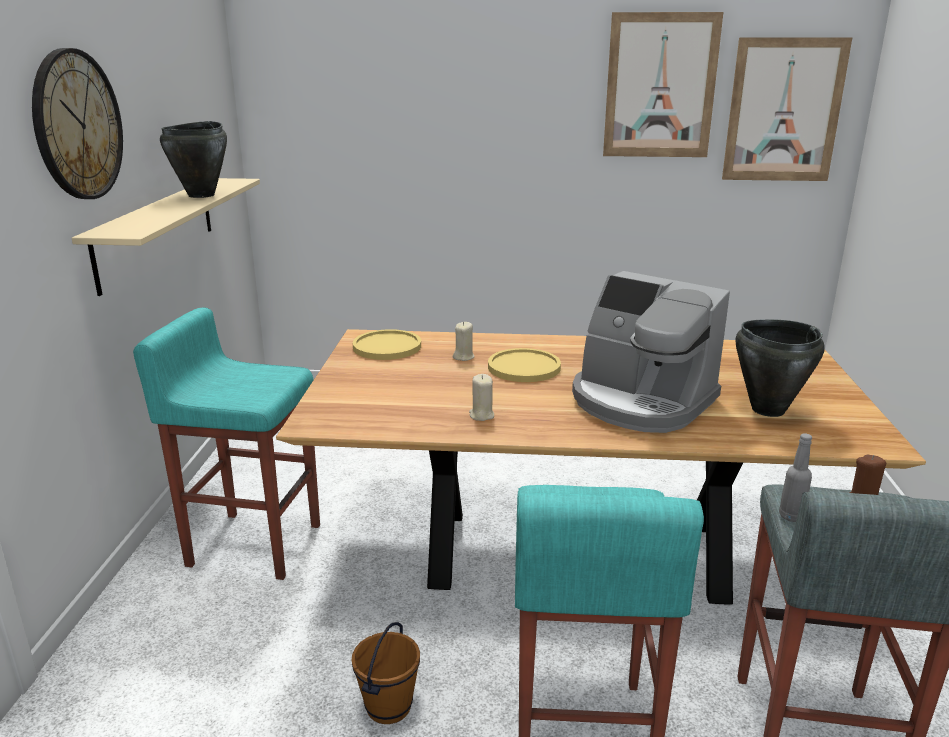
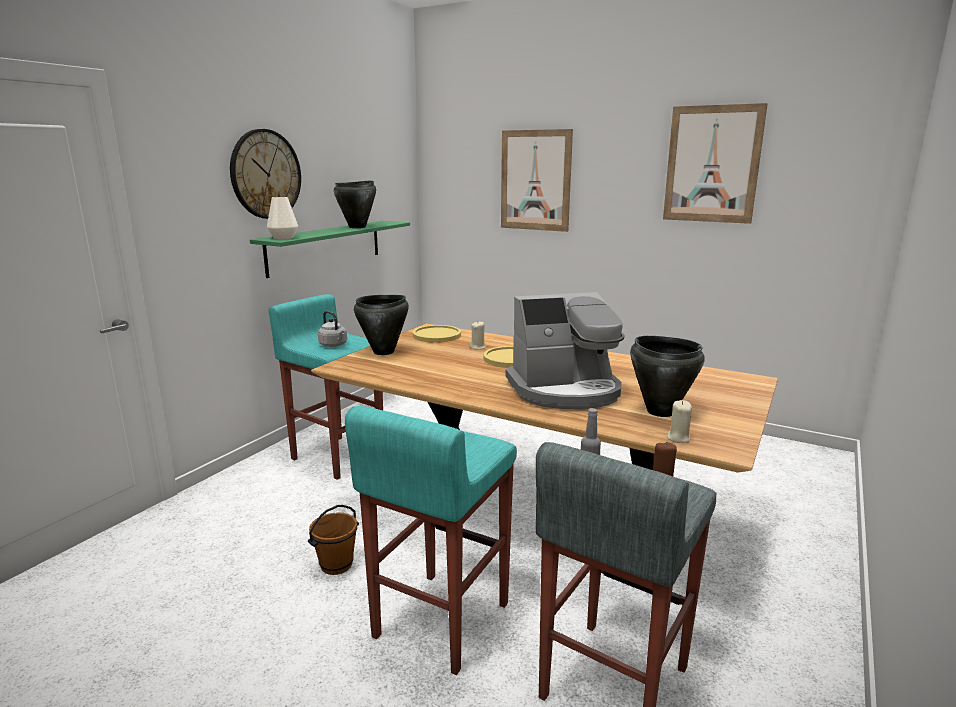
camera: 25 degrees right, 5 degrees down
beige shelf [72,178,260,296] -> green shelf [250,221,410,278]
beige candle [469,374,494,421] -> beige candle moved to [667,400,692,443]
coffee machine [572,271,730,433] -> coffee machine turned 75 degrees counterclockwise [506,292,625,409]
picture [722,37,852,181] -> picture moved to [501,129,573,232]
none -> white vase [267,197,298,239]
none -> grey kettle [318,311,347,347]
none -> black cooking pot [354,295,409,355]

